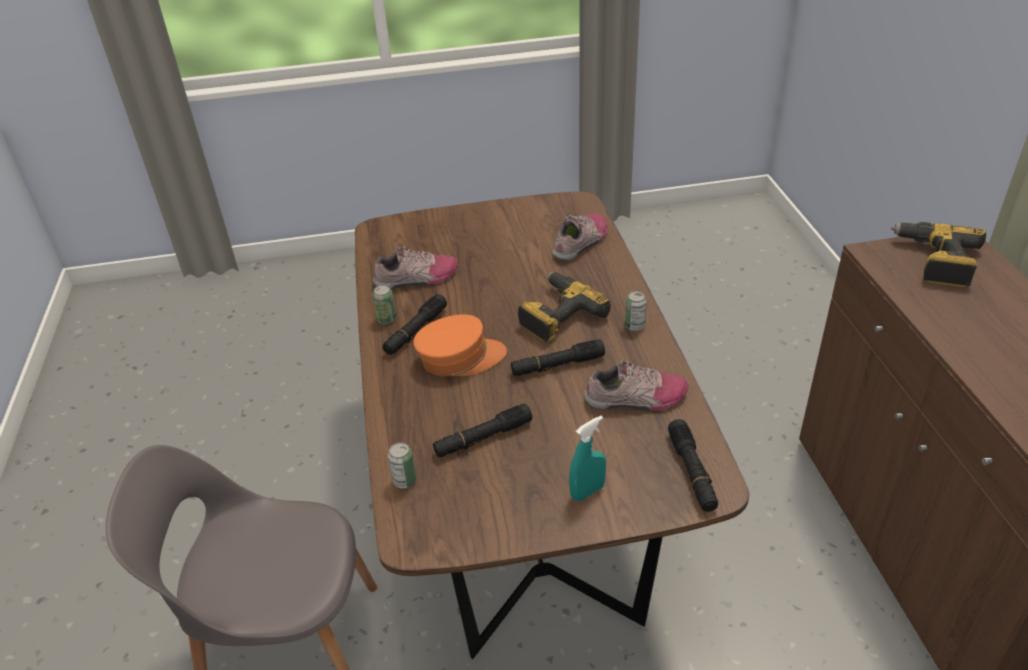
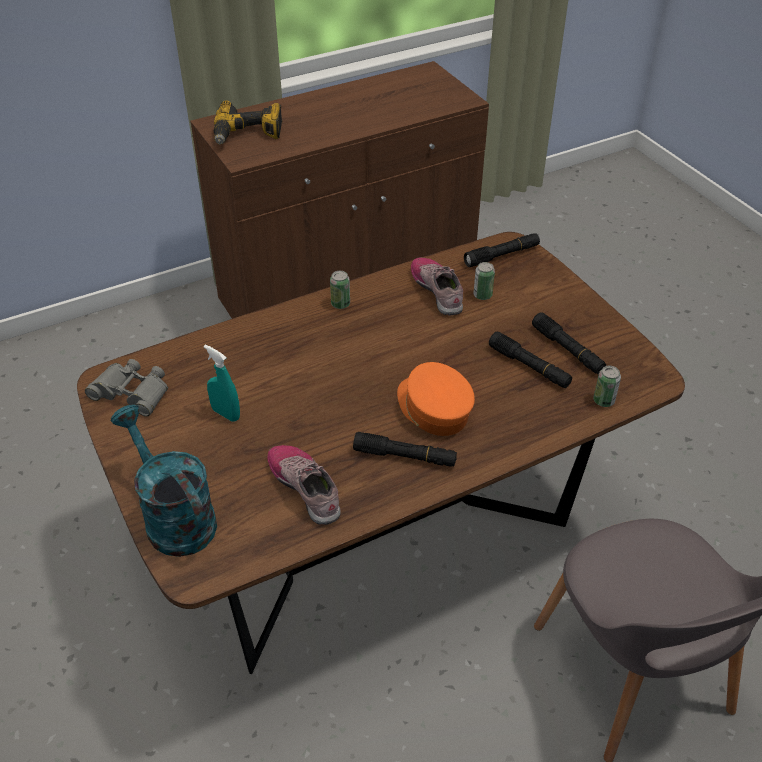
camera: 110 degrees left, 5 degrees up
can [373,285,396,324] -> can moved to [473,262,495,300]
black flashlight [511,339,605,376] -> black flashlight moved to [532,313,606,374]
power drill [518,272,611,342] -> none
shoe [553,213,608,261] -> none
turquoise spray bottle [569,416,606,501] -> turquoise spray bottle moved to [204,345,240,422]
none -> grey binoculars [85,359,168,417]
none -> turquoise watering can [111,405,217,557]

